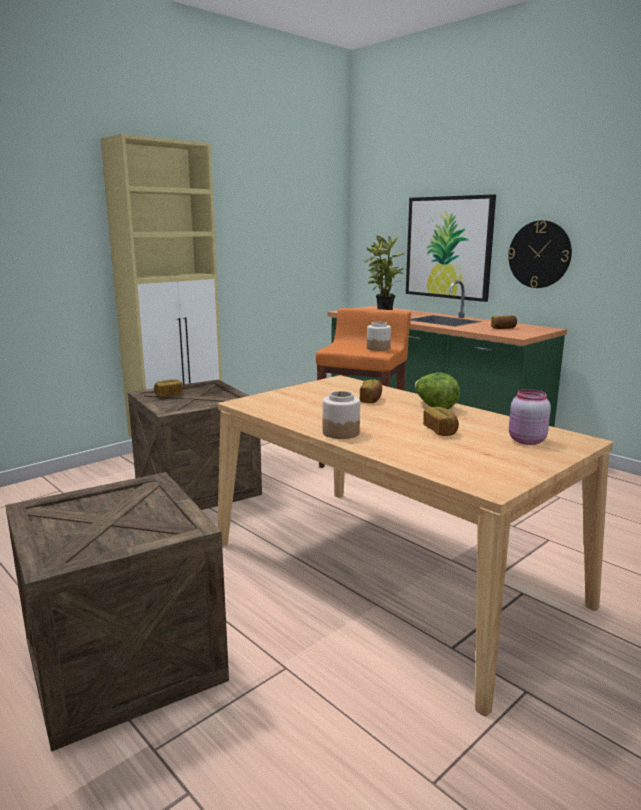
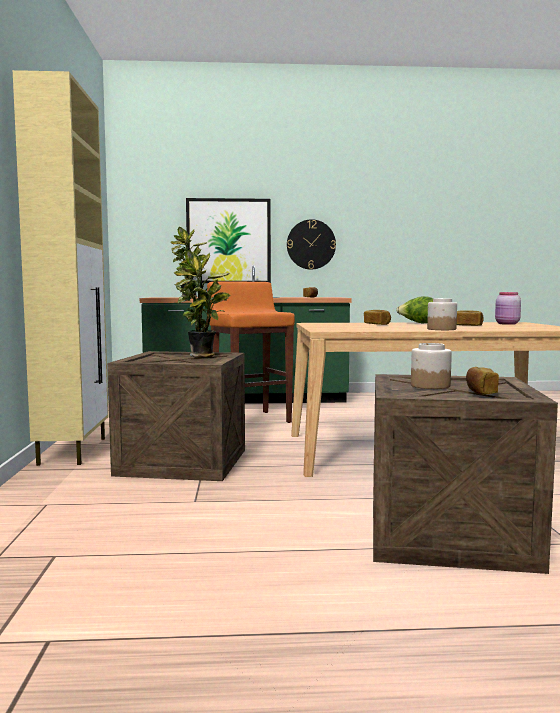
camera: 50 degrees left, 10 degrees down
bread [154,379,183,397] -> bread moved to [466,367,499,395]
jar [367,322,391,351] -> jar moved to [411,343,452,389]
none -> potted plant [174,250,230,357]

